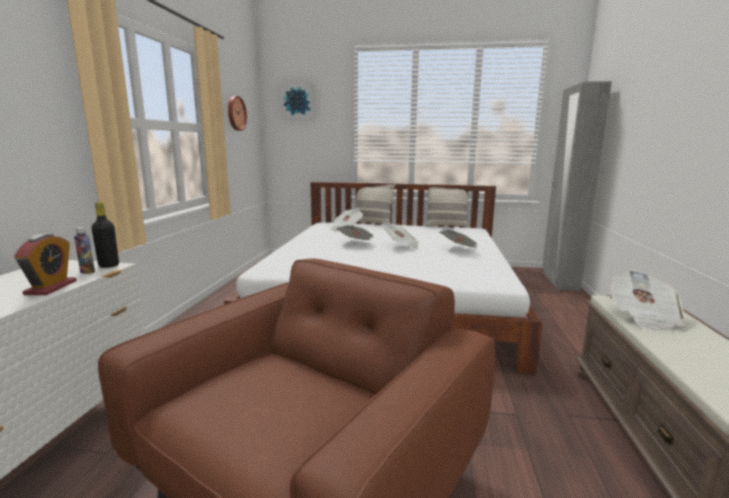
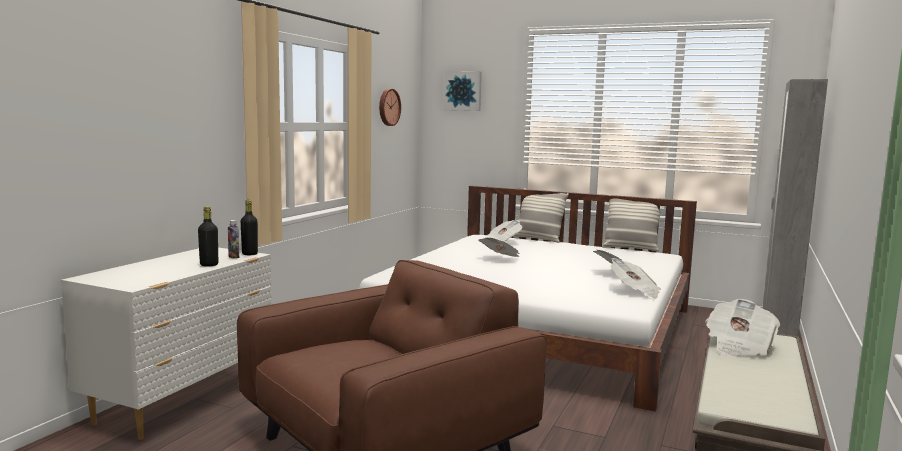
camera: 15 degrees right, 5 degrees down
alarm clock [14,234,77,295] -> black bottle [198,206,218,266]
newspaper [383,222,419,250] -> newspaper moved to [611,258,661,299]

